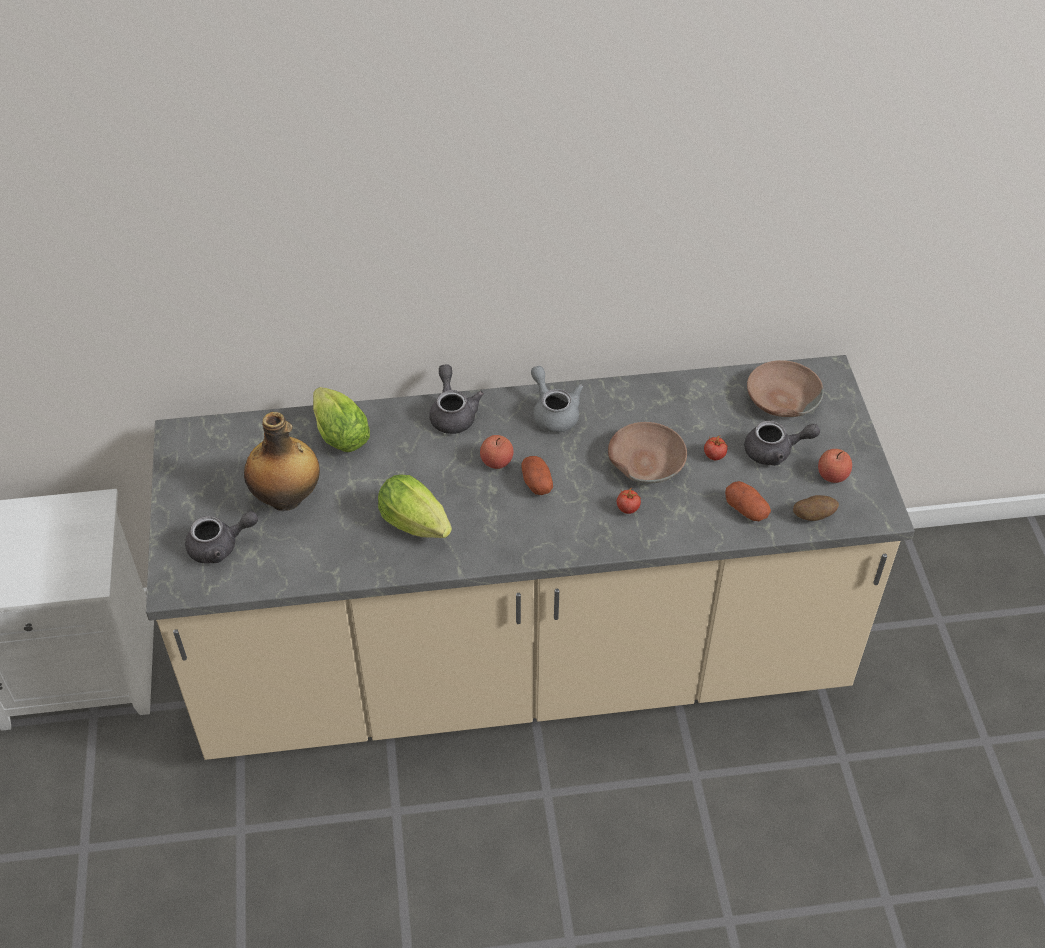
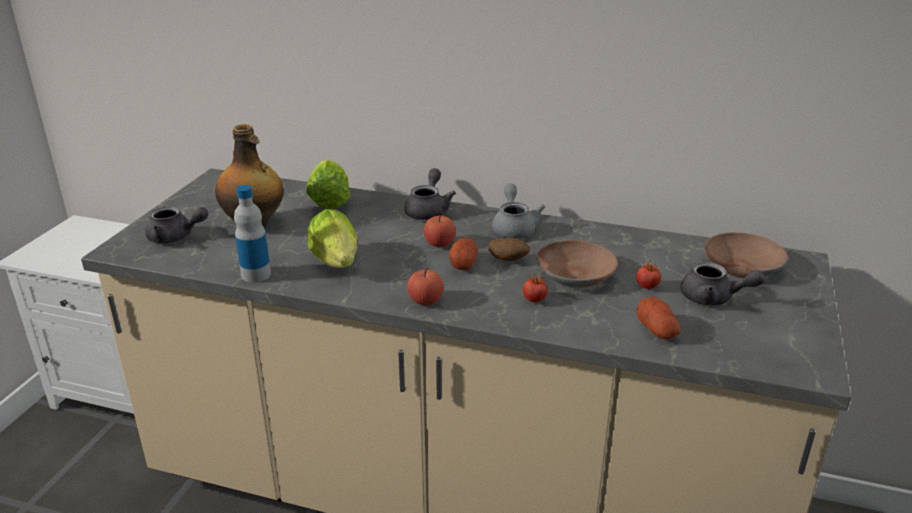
camera: 25 degrees right, 20 degrees down
potato [793,495,839,521] -> potato moved to [488,238,530,261]
apple [818,449,852,483] -> apple moved to [407,268,444,305]
none -> bottle [234,185,271,283]

